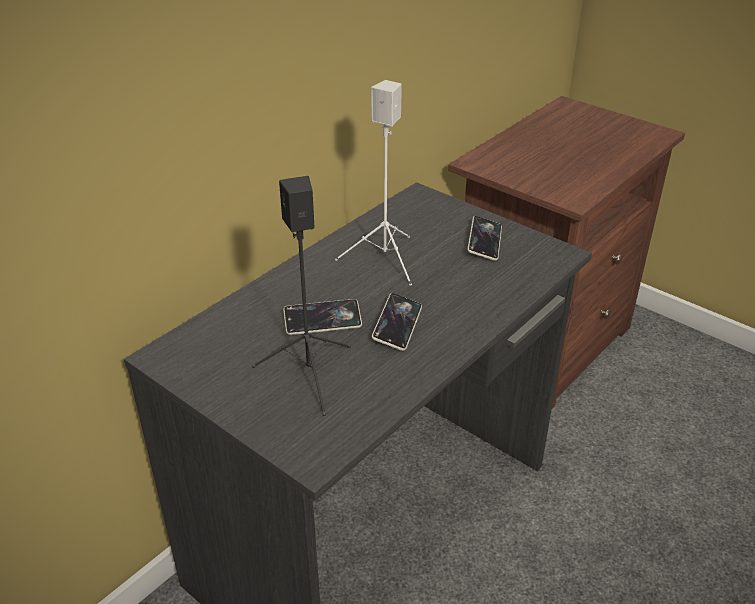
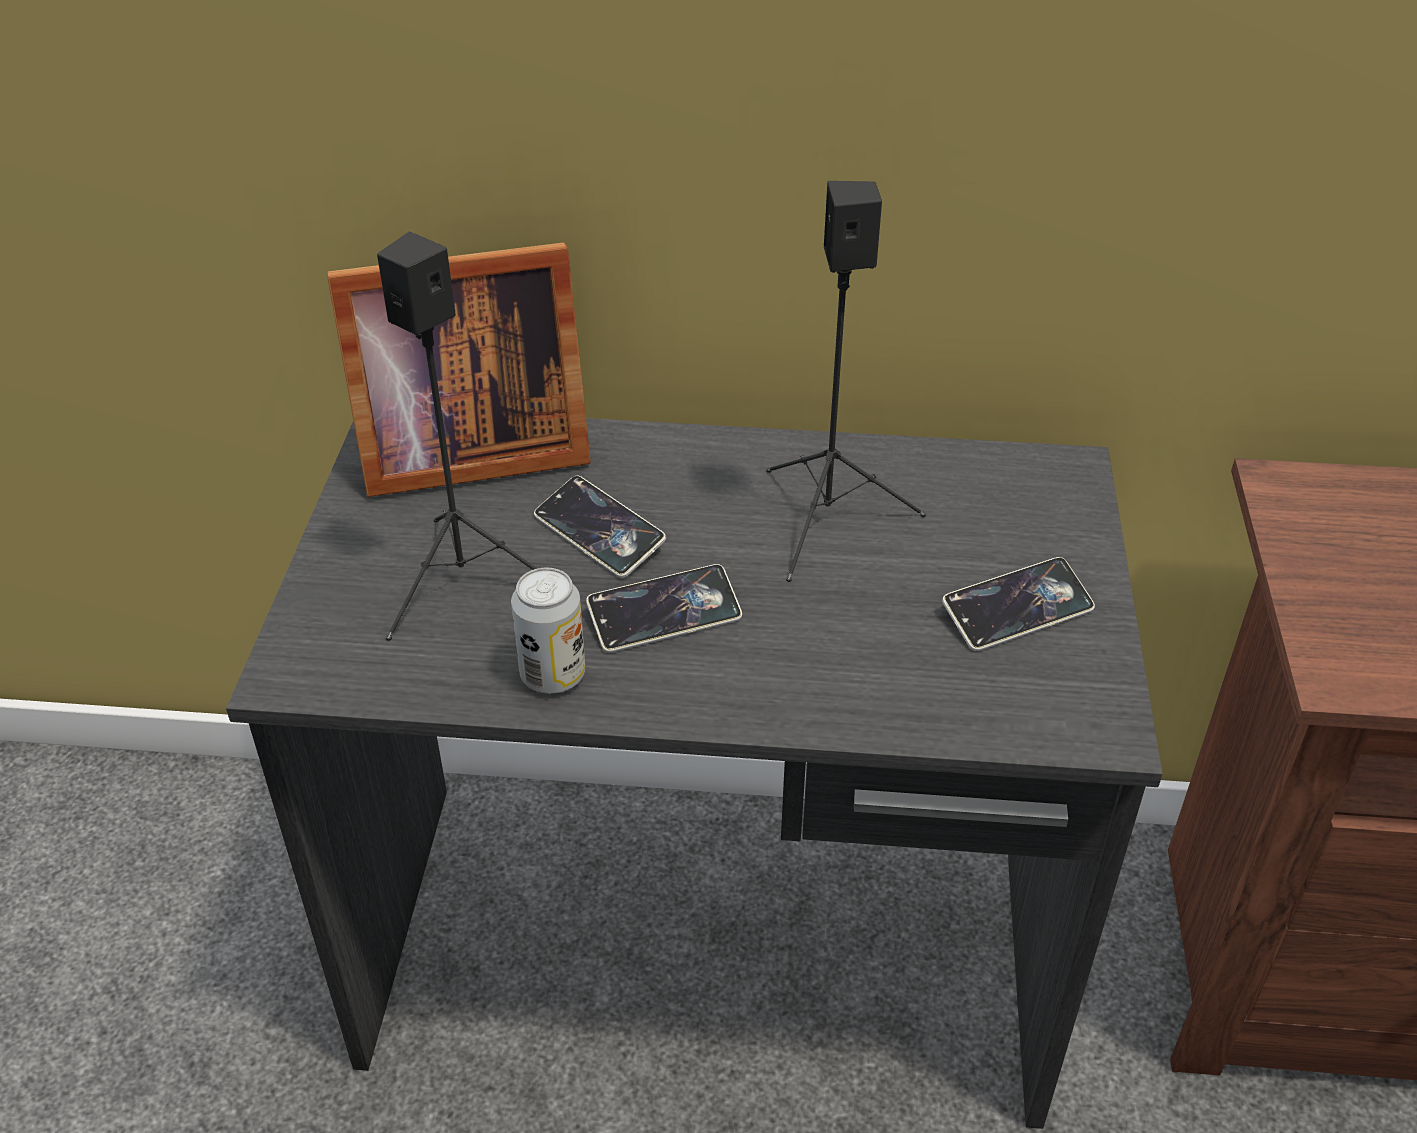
camera: 55 degrees right, 5 degrees up
white speaker [335,80,412,286] -> black speaker [766,181,926,582]
none -> picture frame [327,242,591,497]
none -> can [511,568,585,694]

